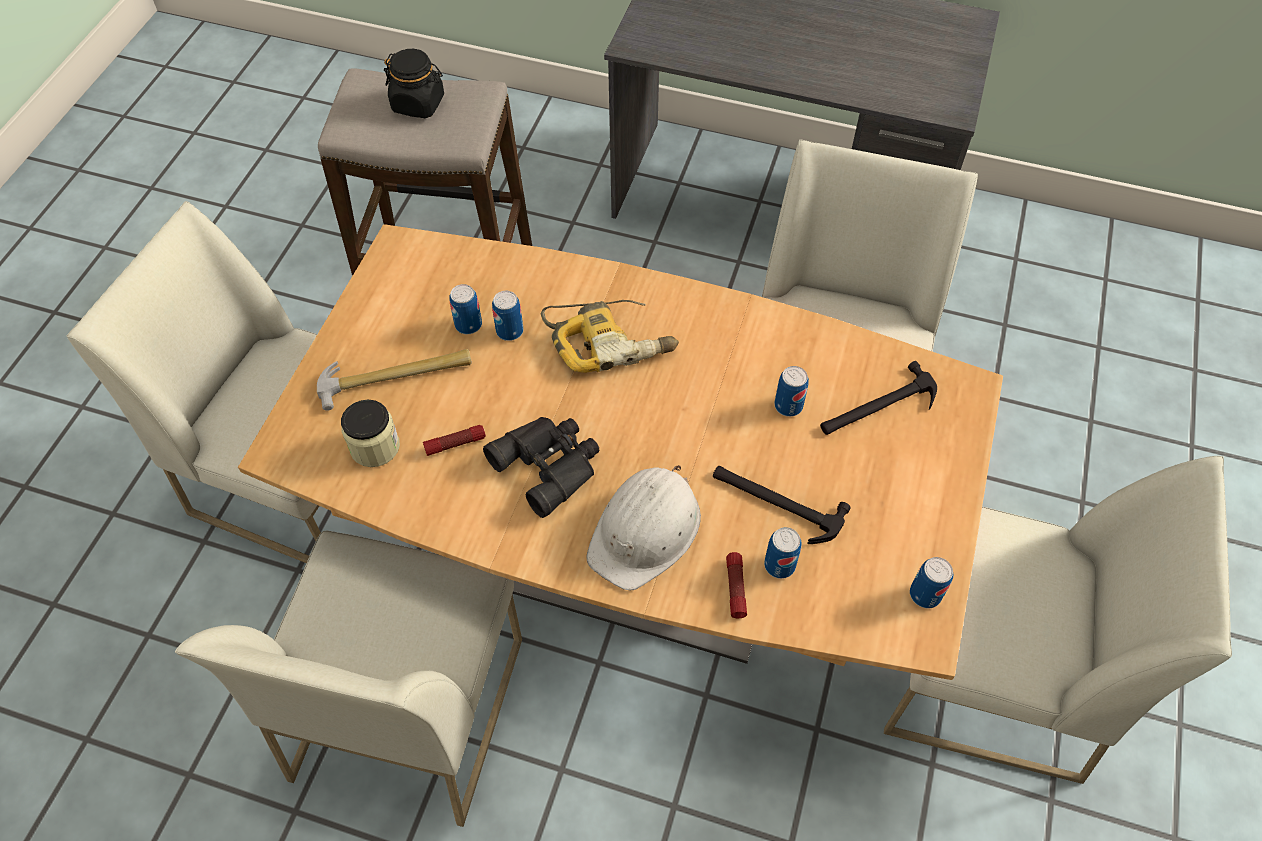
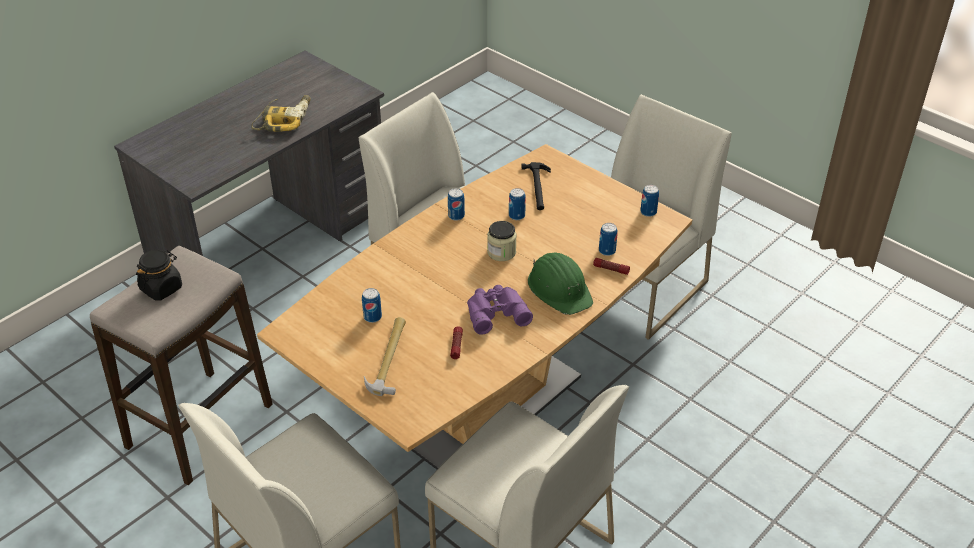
camera: 65 degrees left, 15 degrees down
jar [341,400,400,467] -> jar moved to [487,221,517,261]
black binoculars [483,417,599,518] -> purple binoculars [467,285,533,335]
can [492,291,523,341] -> can moved to [448,188,465,221]
power drill [541,300,679,373] -> power drill moved to [251,95,311,132]
white hard hat [586,465,701,590] -> green hard hat [528,253,593,315]
hammer [713,466,851,544] -> none

